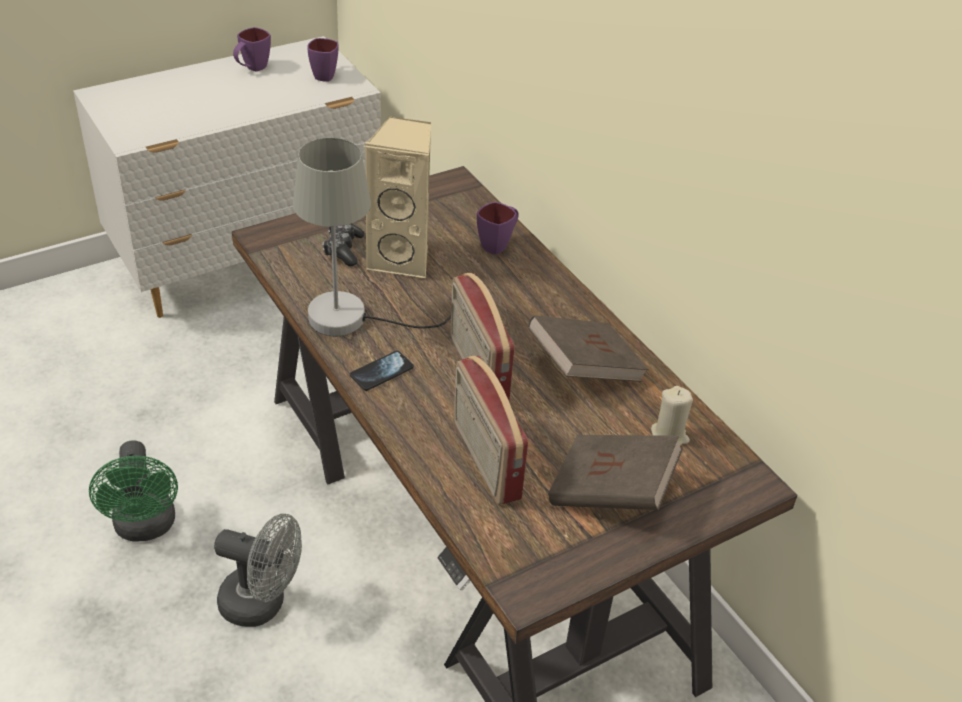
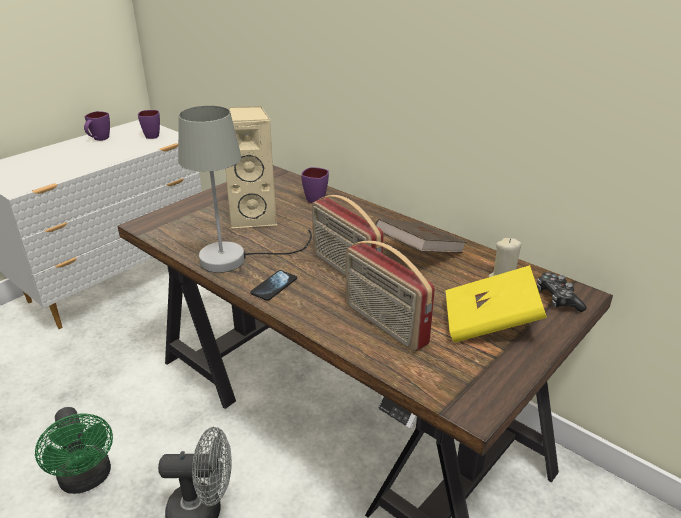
camera: 15 degrees left, 10 degrees down
game controller [322,224,364,266] -> game controller moved to [537,272,587,312]
brown book [548,435,683,510] -> yellow book [445,265,547,343]

